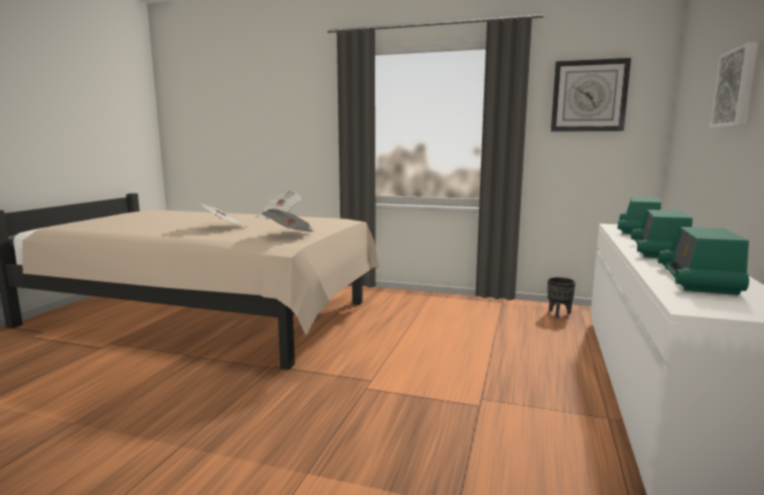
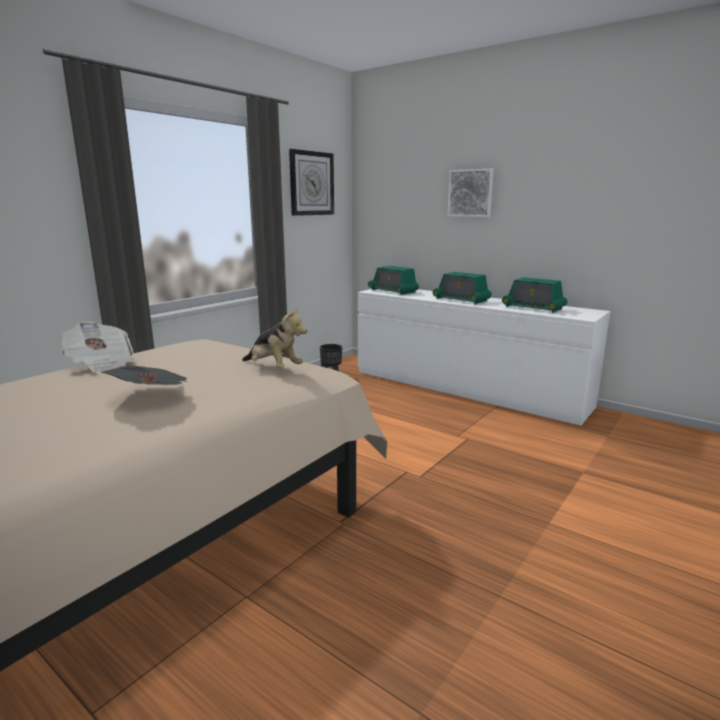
camera: 70 degrees left, 5 degrees up
newspaper [262,209,313,232] -> plush toy [242,306,307,368]

